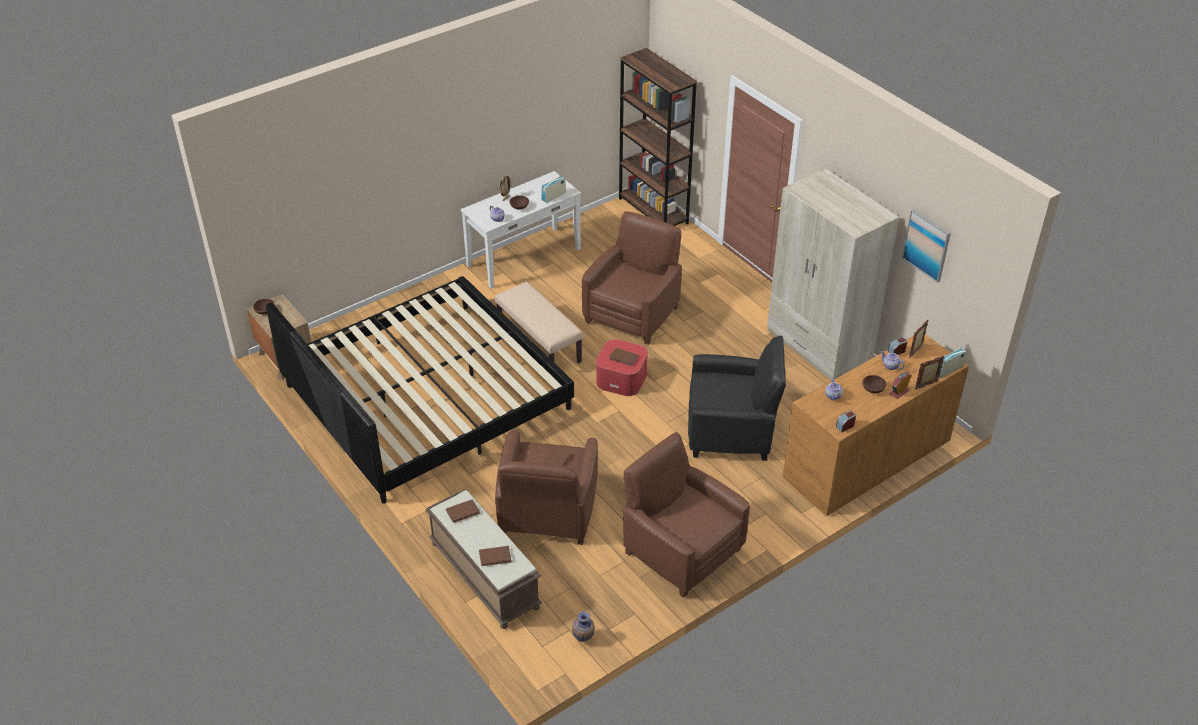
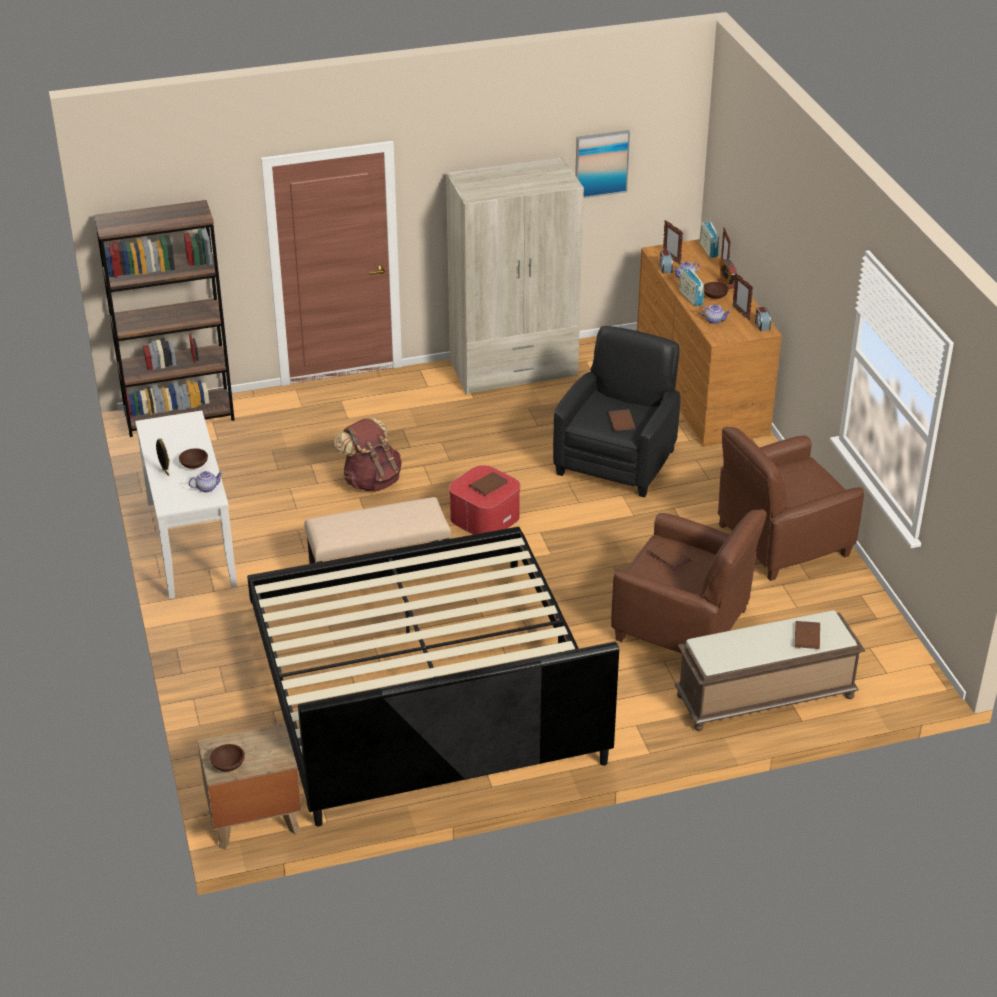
camera: 70 degrees left, 5 degrees down
brown book [446,499,480,523] -> brown book moved to [609,409,635,431]
radio [542,174,566,203] -> radio moved to [679,266,704,306]
vase [572,611,595,642] -> none
brown armchair [582,212,682,345] -> brown backpack [334,418,402,491]
none -> picture frame [733,273,753,320]

